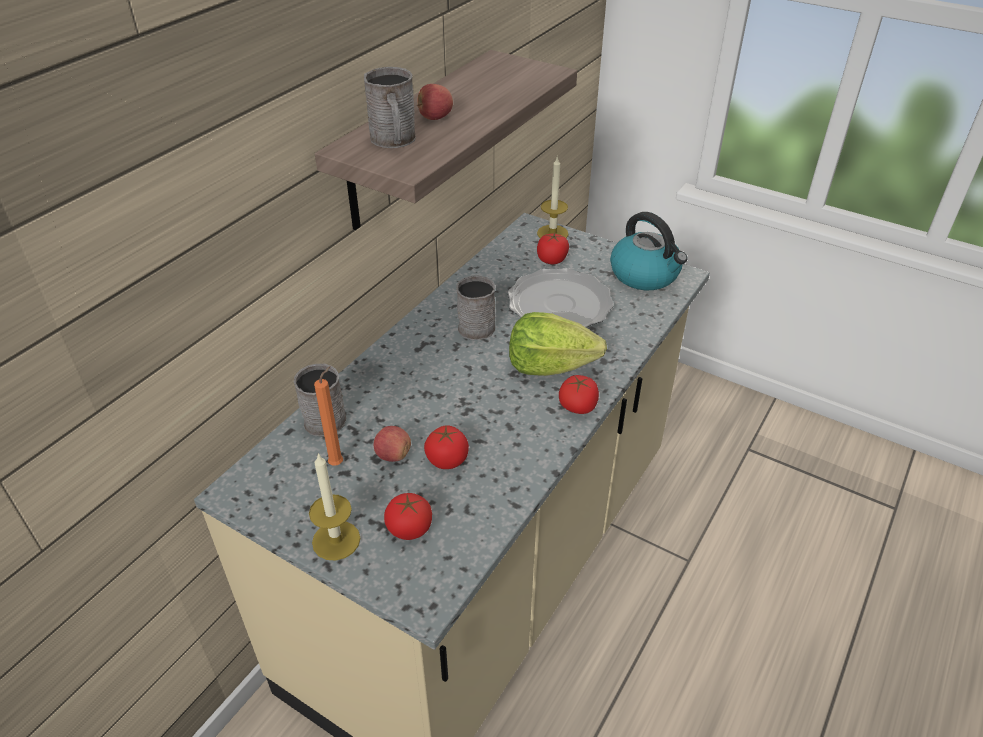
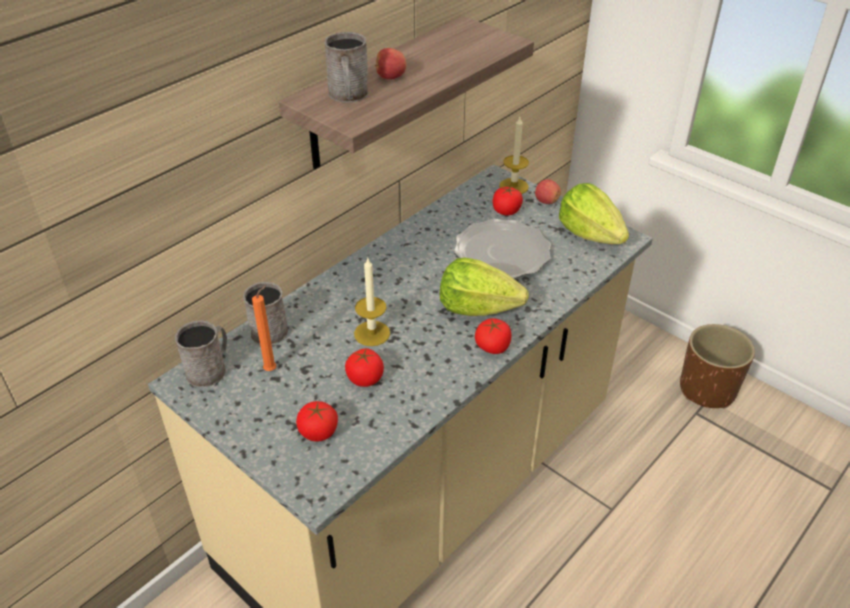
camera: 10 degrees right, 0 degrees up
candle [309,453,360,561] -> candle moved to [354,258,390,346]
apple [374,426,411,462] -> apple moved to [535,179,561,204]
grey mug [456,276,496,340] -> grey mug moved to [175,320,227,387]
kettle [610,212,688,290] -> lettuce [559,183,629,244]
none -> brown planter [680,324,755,408]

